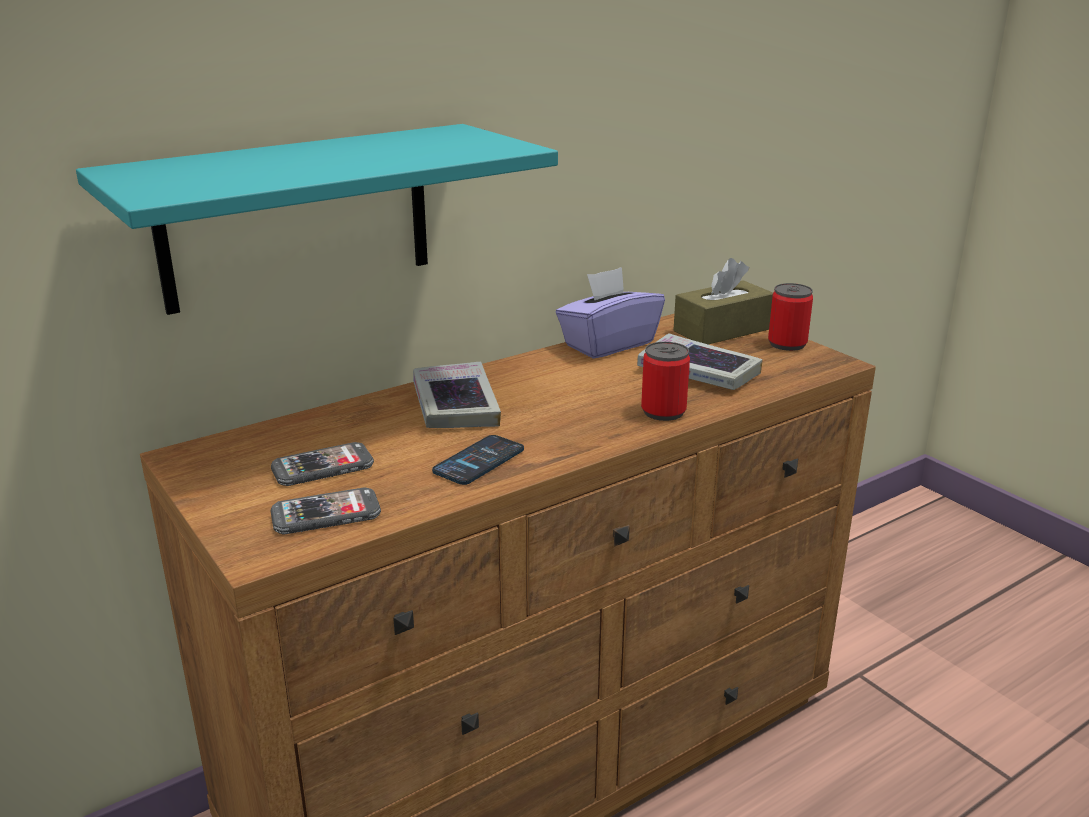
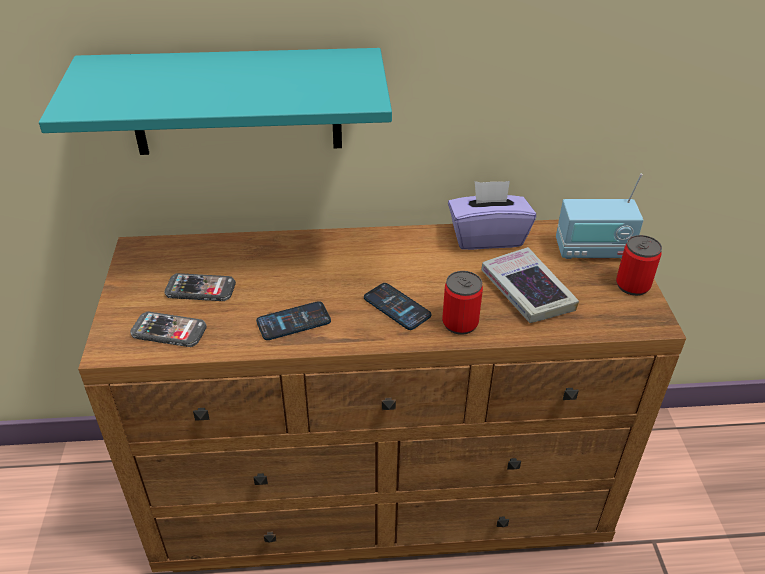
camera: 30 degrees right, 15 degrees up
book [413,362,501,428] -> none
brown tissue box [673,258,773,344] -> radio [556,173,643,259]
none -> phone [364,283,431,330]

